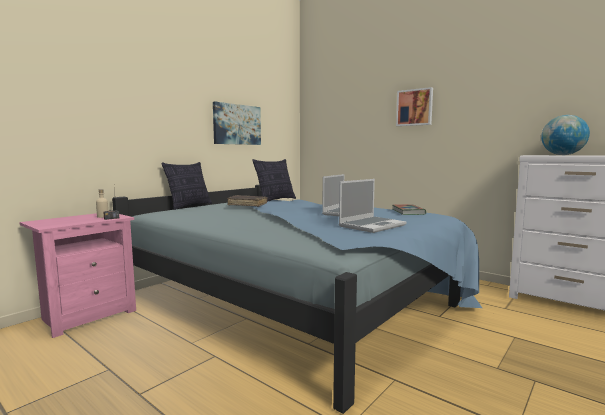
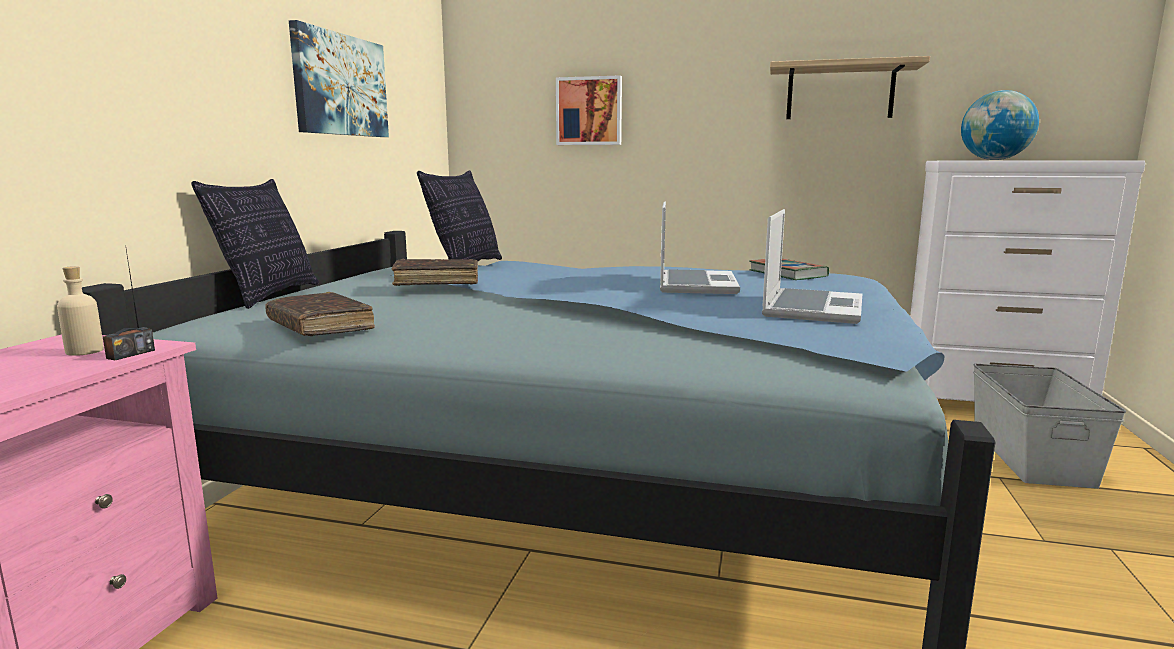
camera: 25 degrees left, 5 degrees up
picture [396,87,433,126] -> picture moved to [556,75,622,145]
none -> brown book [265,292,375,336]
none -> shelf [770,56,930,119]
none -> grey storage box [973,364,1126,489]

